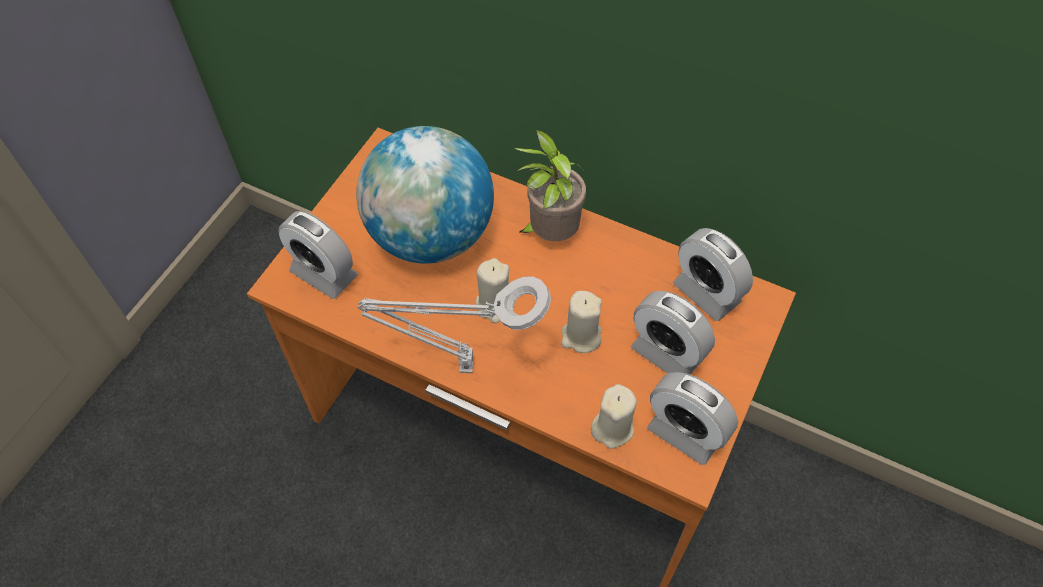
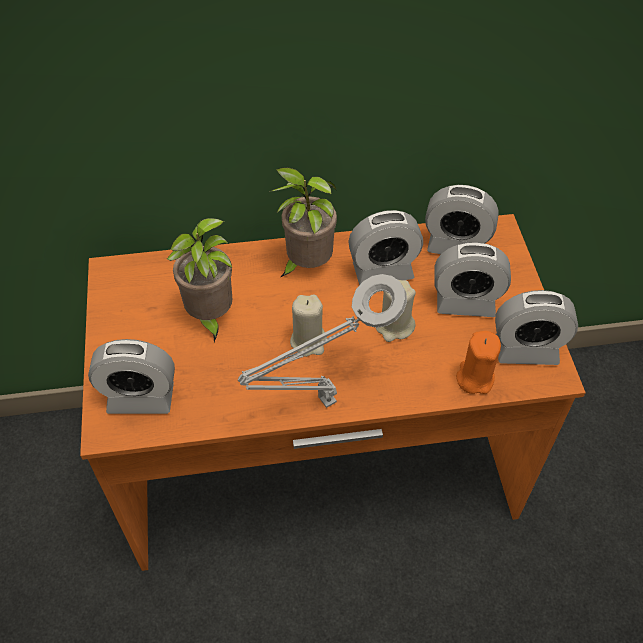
camera: 35 degrees left, 5 degrees down
globe [356,126,494,264] -> potted plant [167,218,232,342]
beige candle [591,384,637,449] -> orange candle [456,331,501,394]
none -> alarm clock [348,210,423,285]

